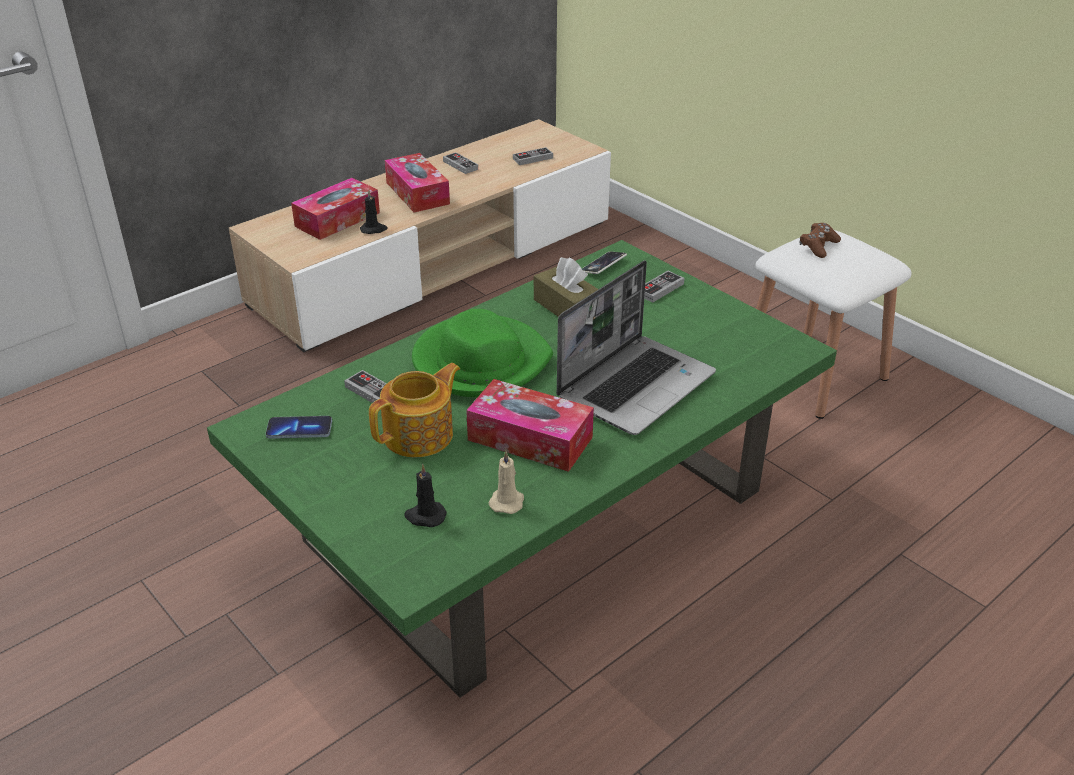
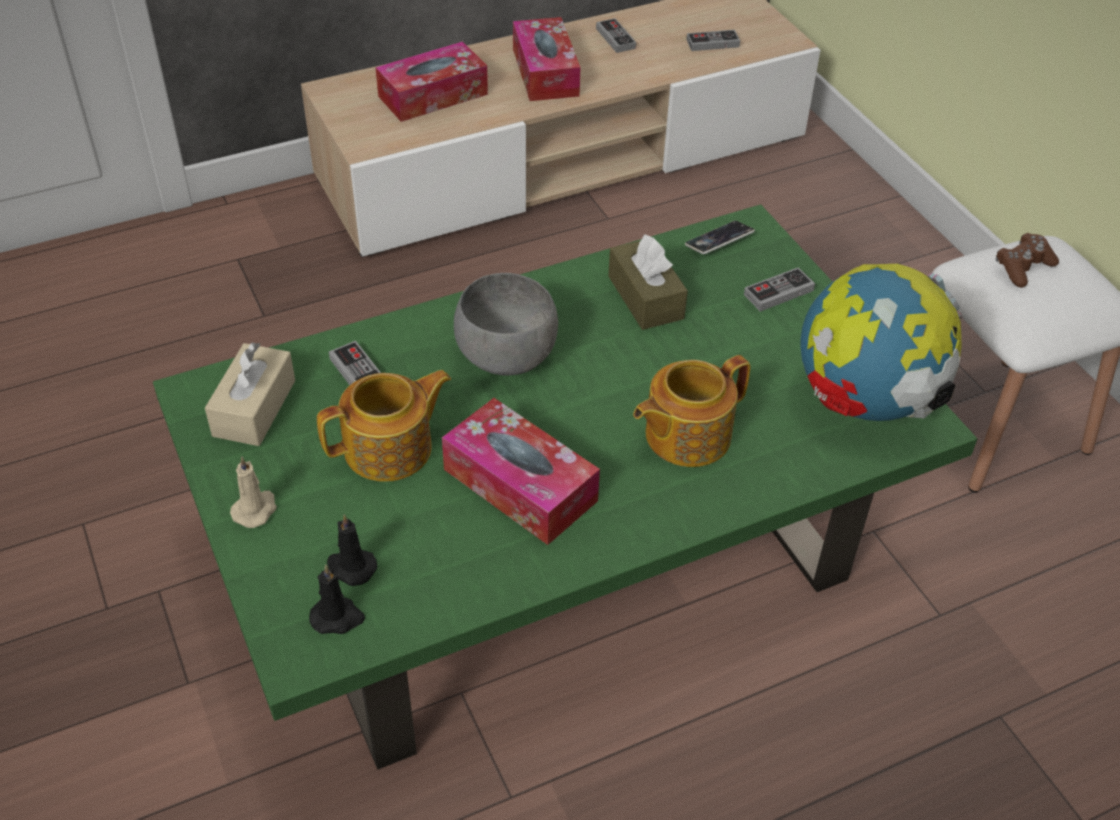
camera: 15 degrees right, 10 degrees up
phone [266,416,332,439] -> beige tissue box [205,342,295,446]
black candle [360,190,388,234] -> black candle moved to [309,564,365,634]
green hat [412,309,553,397] -> grey bowl [454,273,558,376]
beige candle [489,451,524,514] -> beige candle moved to [230,456,277,528]
laptop [557,260,716,435] -> teapot [633,355,751,467]
none -> globe [801,264,962,421]

